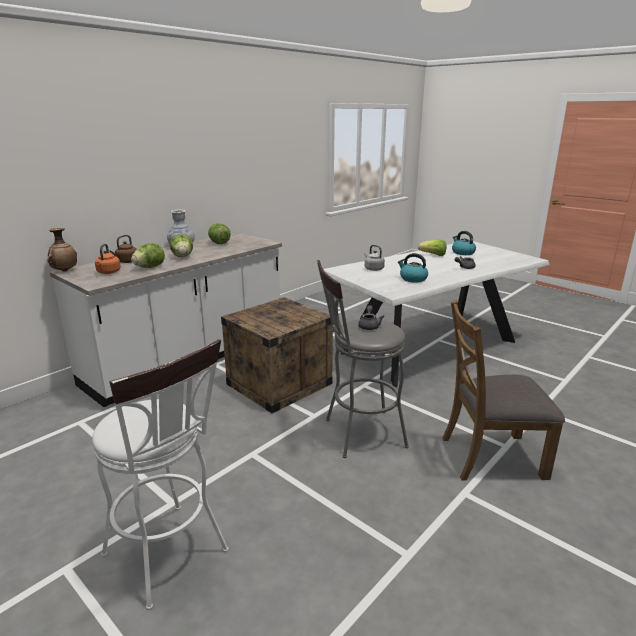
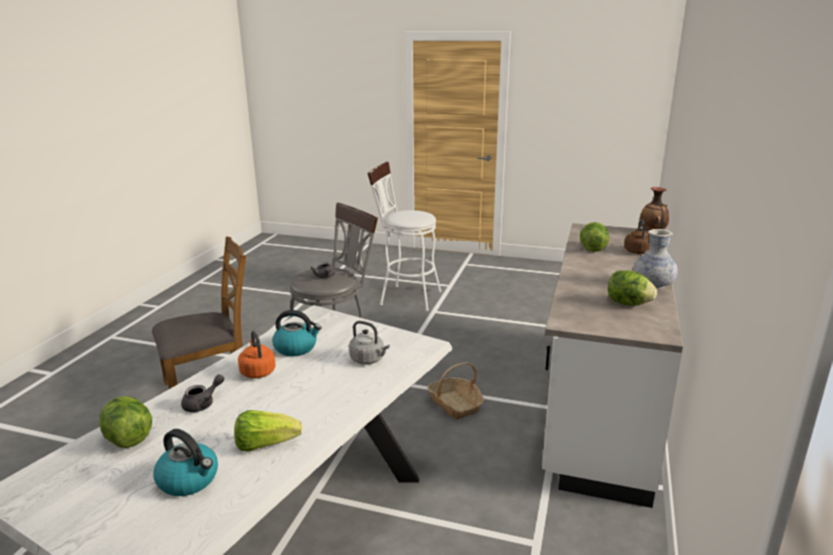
camera: 155 degrees right, 0 degrees up
orange kettle [95,244,121,274] -> orange kettle moved to [238,331,276,379]
lettuce [170,234,193,257] -> lettuce moved to [99,396,152,448]
crate [221,297,333,414] -> basket [427,362,484,419]

